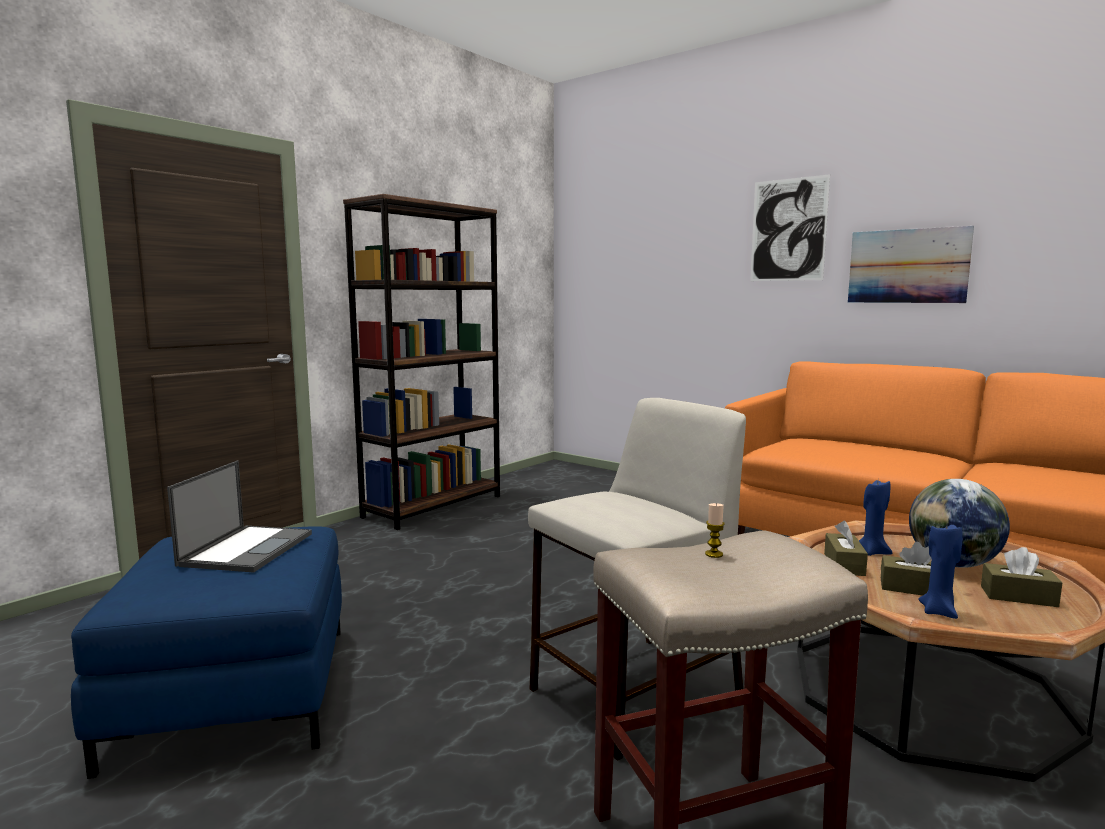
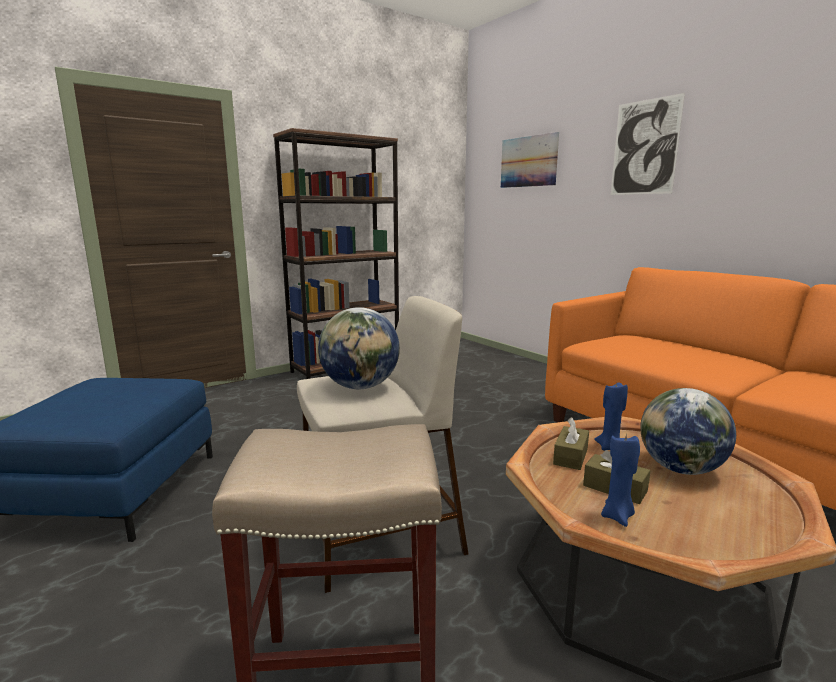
camera: 15 degrees right, 5 degrees up
laptop [167,461,312,573] -> none
candle [705,503,725,558] -> none
picture [848,226,974,303] -> picture moved to [501,132,559,188]
brown tissue box [981,547,1062,607] -> none
none -> globe [318,307,400,389]

